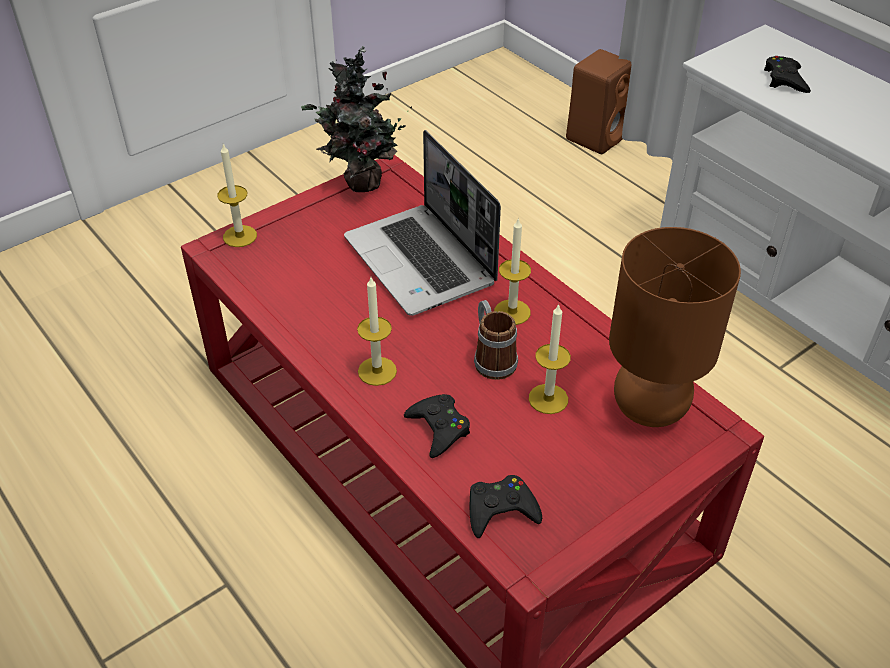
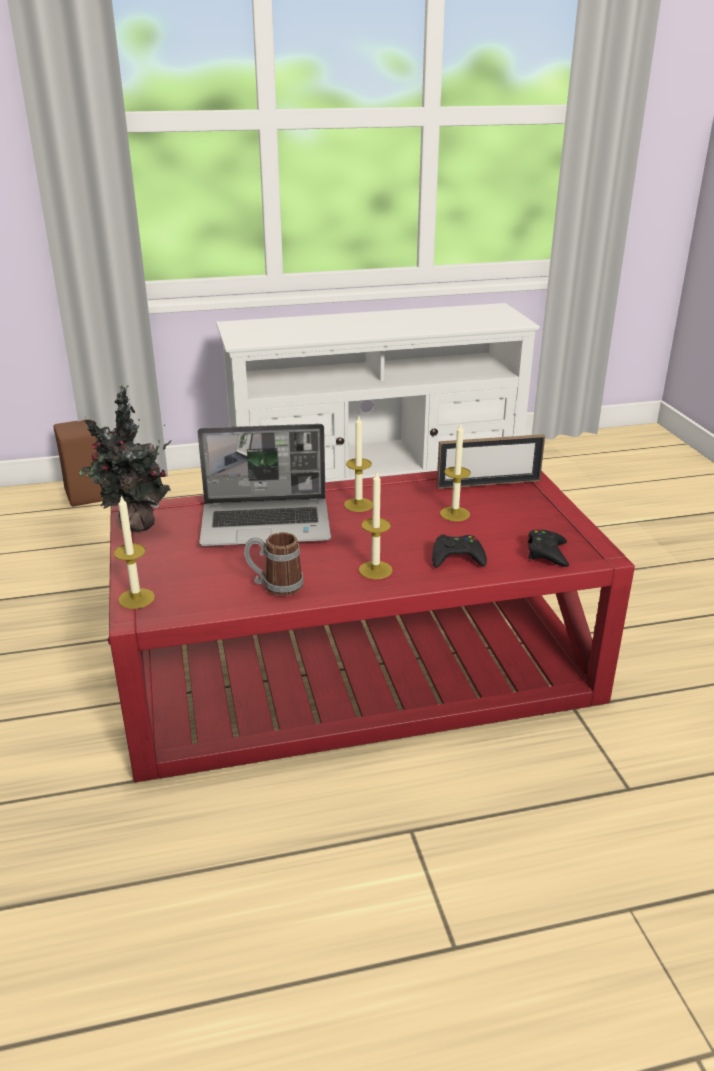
camera: 65 degrees left, 15 degrees down
mug [474,300,518,380] -> mug moved to [244,532,304,596]
brown table lamp [609,227,741,427] -> picture frame [437,434,545,489]
black game controller [764,56,811,93] -> none

